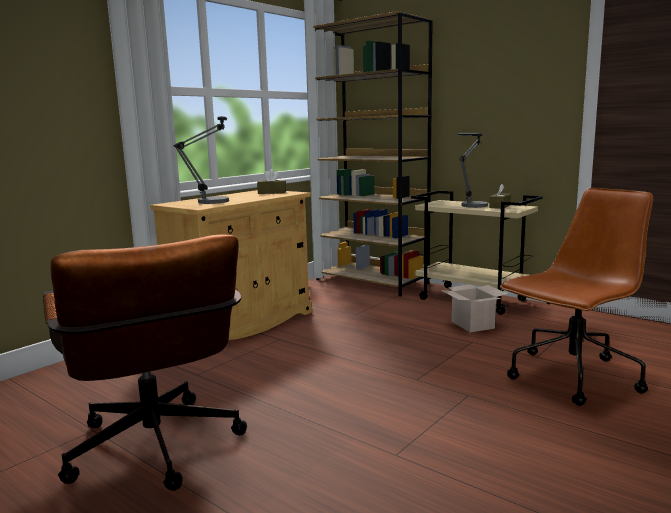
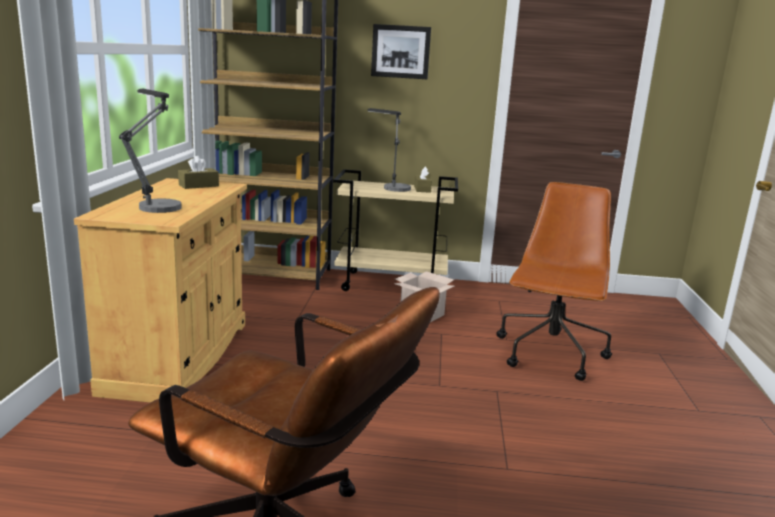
camera: 35 degrees left, 5 degrees up
none -> picture [371,24,431,79]

